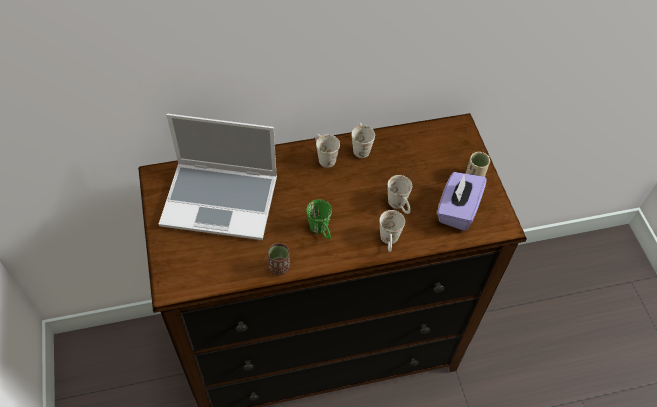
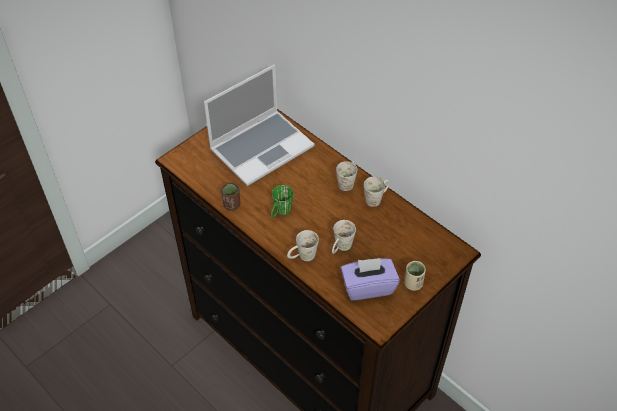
camera: 60 degrees right, 5 degrees down
laptop [159,114,277,240] -> laptop turned 105 degrees counterclockwise [204,64,314,186]

